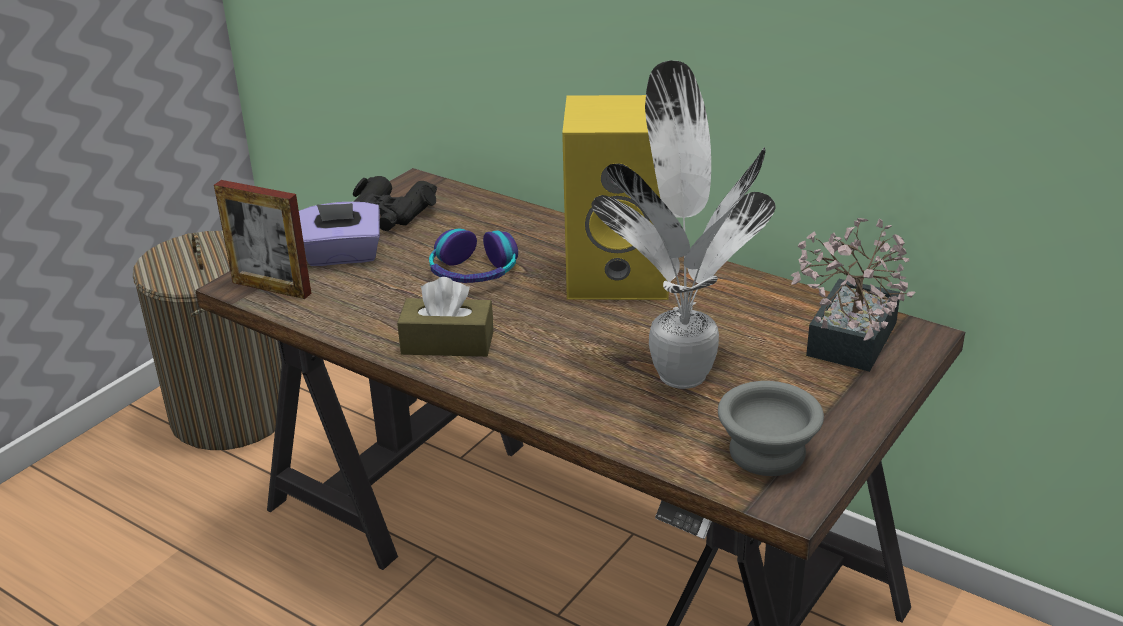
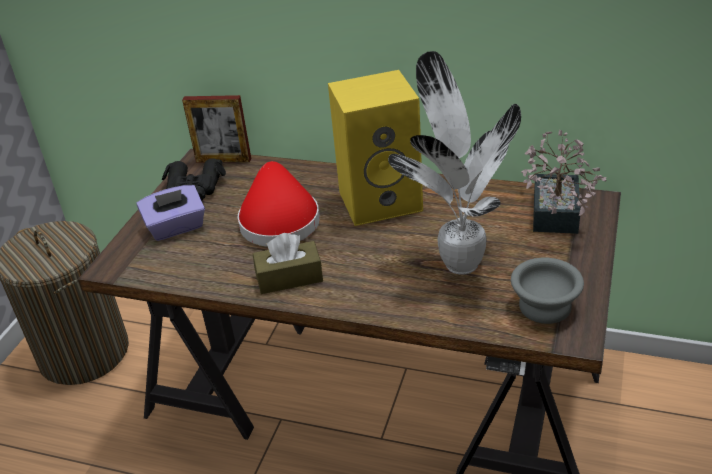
camera: 15 degrees left, 5 degrees up
picture frame [214,180,311,299] -> picture frame moved to [182,95,251,163]
headphones [429,229,518,283] -> red hat [238,161,320,247]

